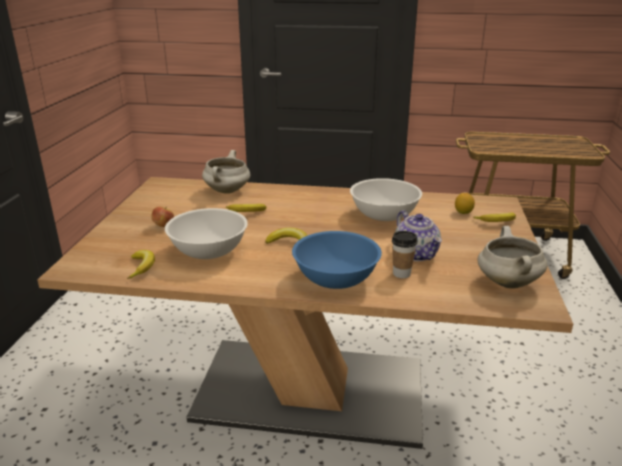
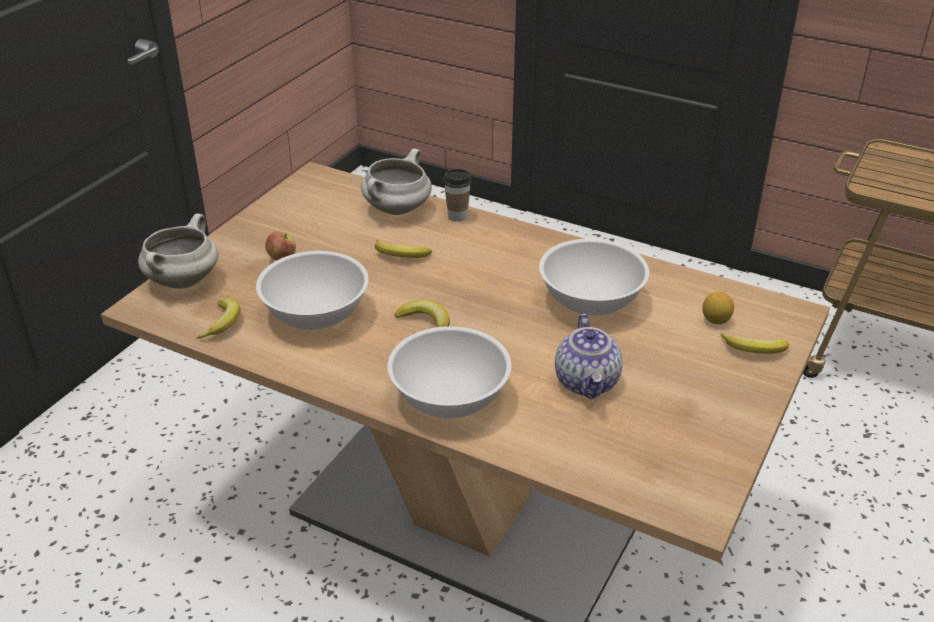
camera: 20 degrees right, 10 degrees up
blue bowl [292,231,382,289] -> white bowl [387,326,511,418]
cup [392,231,417,278] -> cup moved to [444,169,471,222]
white cooking pot [478,226,547,288] -> white cooking pot moved to [138,213,218,289]

